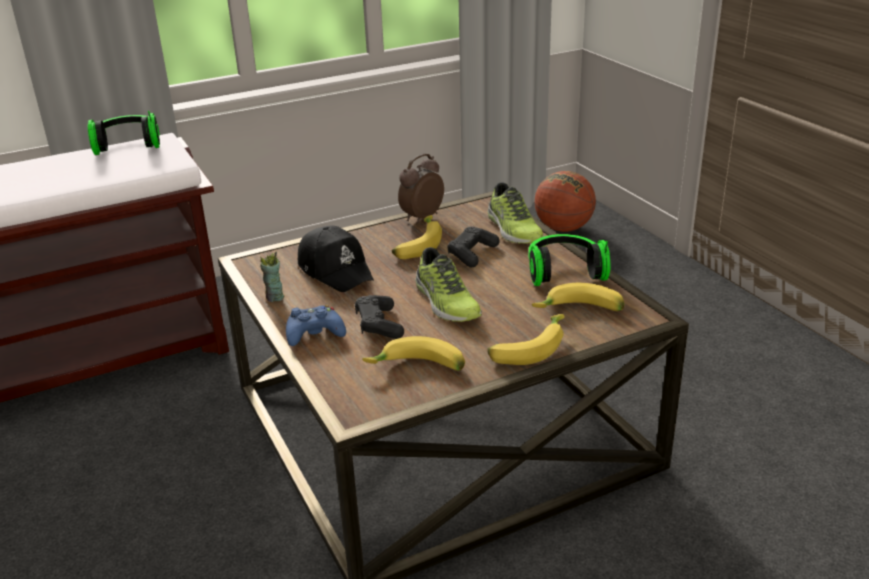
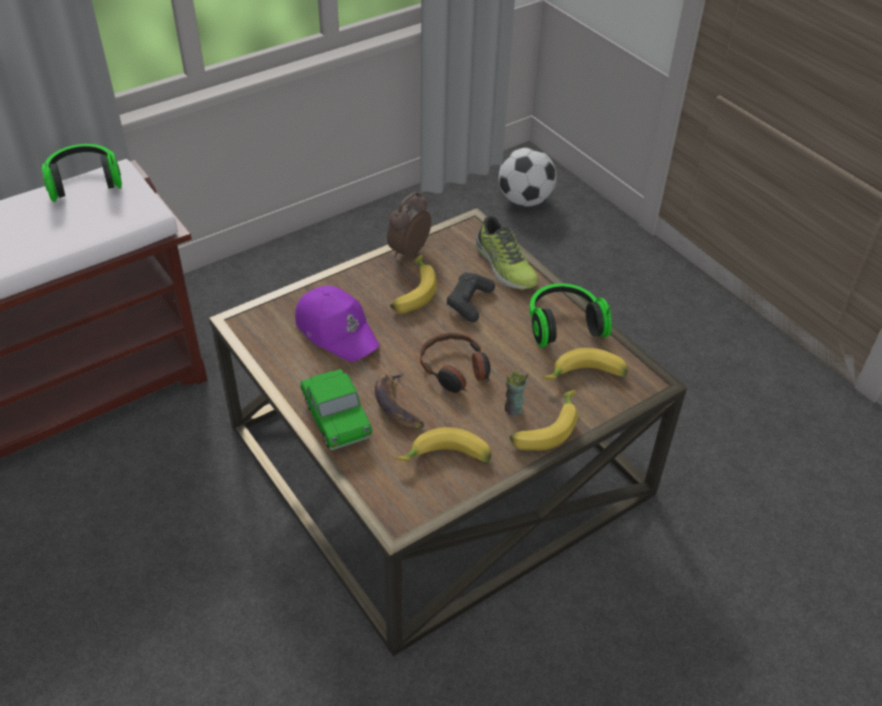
camera: 10 degrees left, 15 degrees up
cup [260,251,284,302] -> cup moved to [505,370,528,416]
blue game controller [286,305,346,346] -> toy car [300,369,373,450]
black cap [298,226,374,292] -> purple cap [295,286,379,362]
black game controller [355,295,404,339] -> banana [375,373,424,429]
shoe [416,247,482,322] -> headphones [420,333,490,393]
basketball [535,171,596,232] -> football [498,148,556,207]

